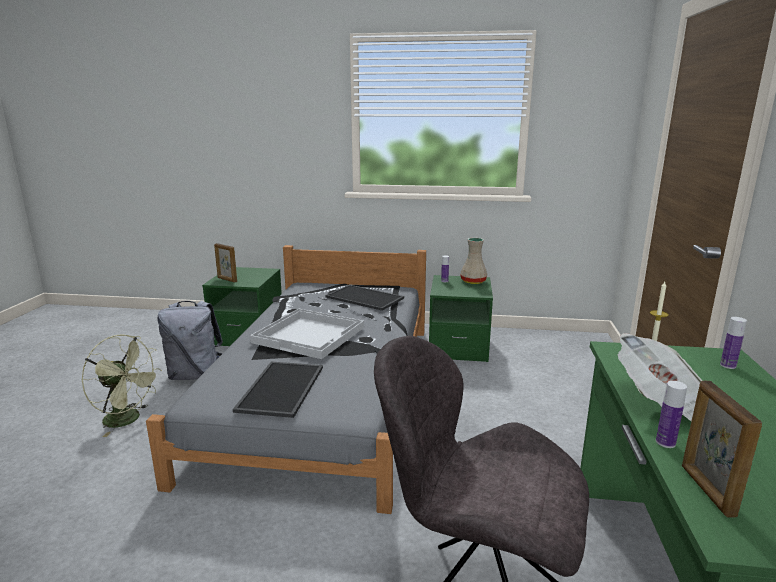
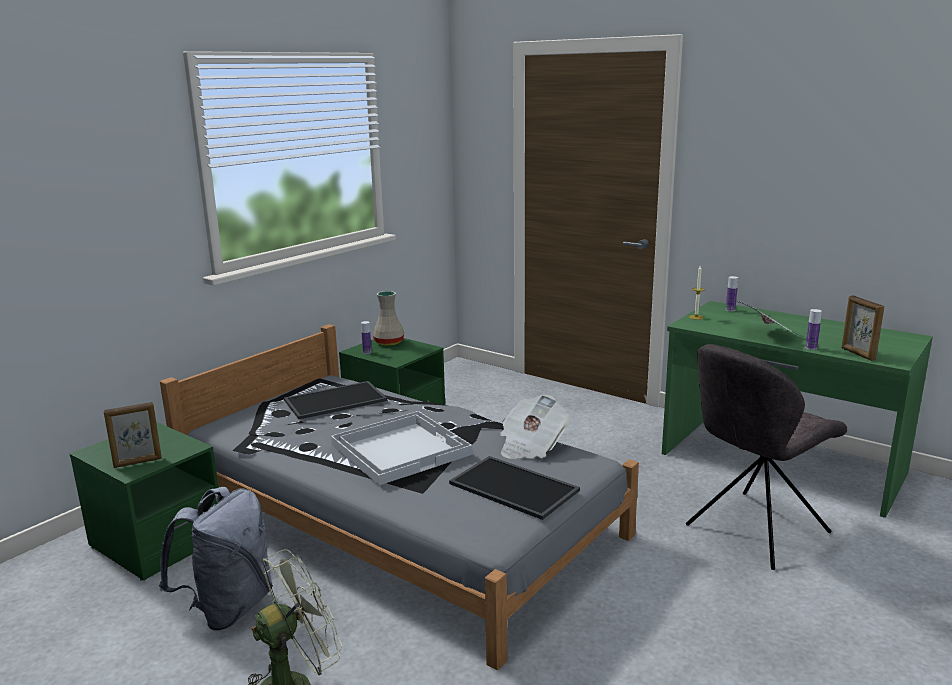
camera: 60 degrees left, 0 degrees up
picture frame [682,380,762,518] -> picture frame turned 45 degrees clockwise [841,295,884,361]
none -> newspaper [500,395,570,459]

